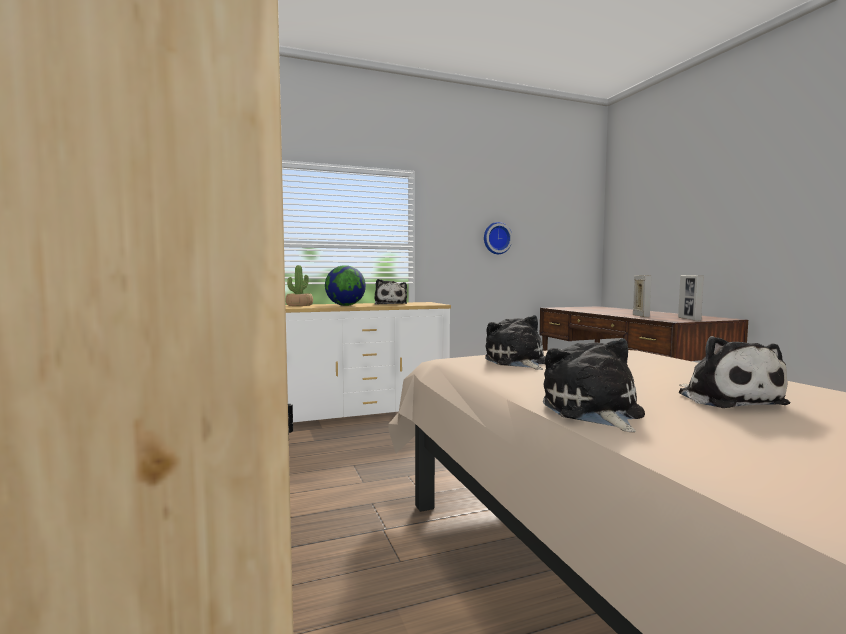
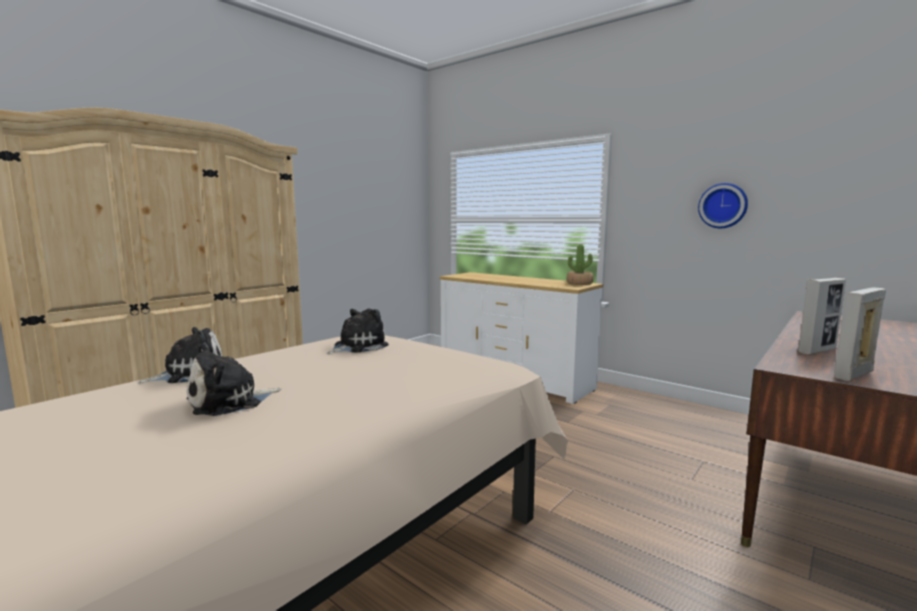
camera: 60 degrees right, 5 degrees up
potted plant [286,265,313,306] -> potted plant moved to [567,244,594,285]
globe [325,265,366,306] -> none
plush toy [374,279,407,305] -> none

